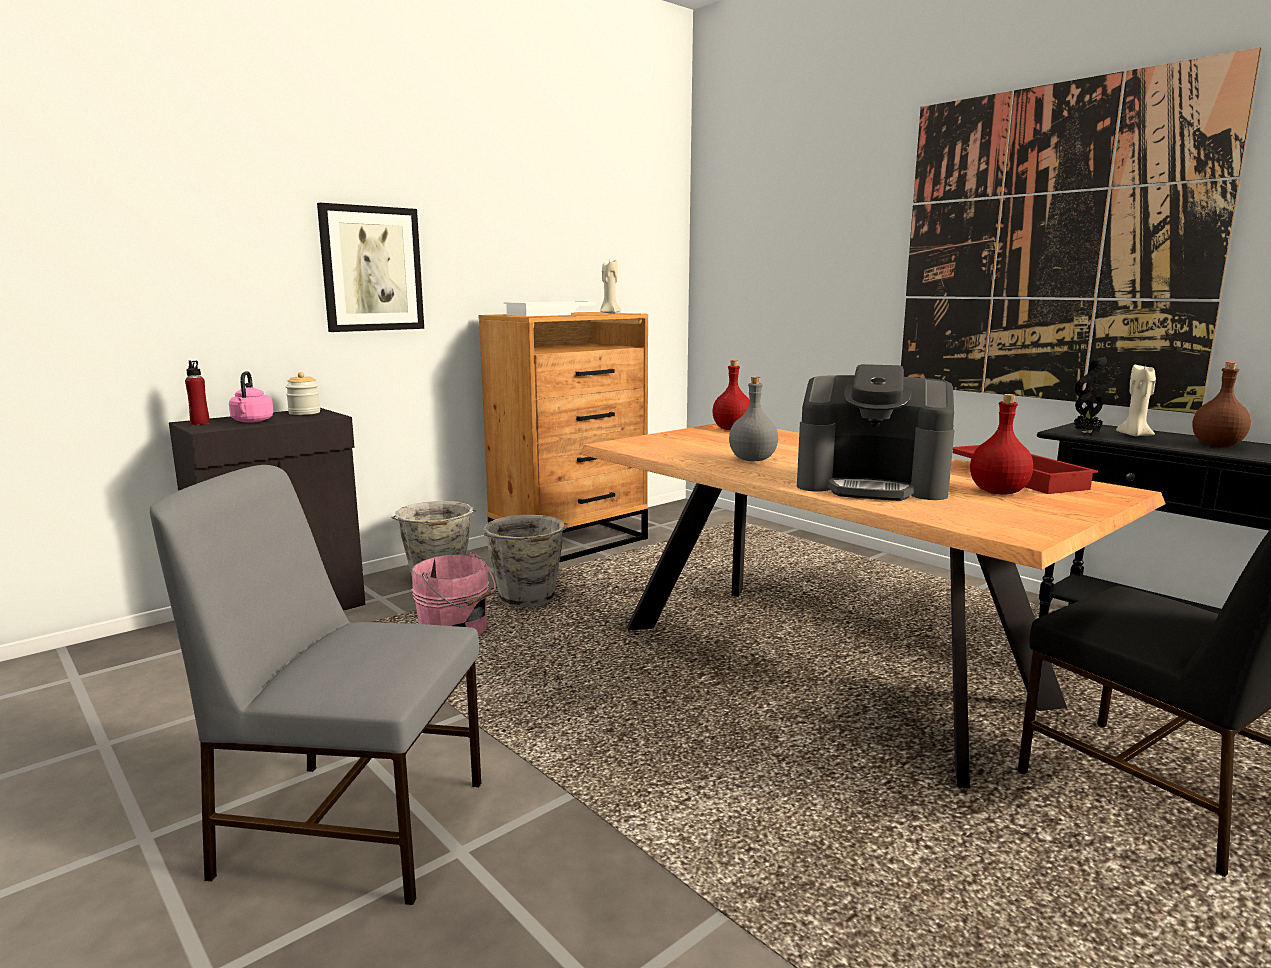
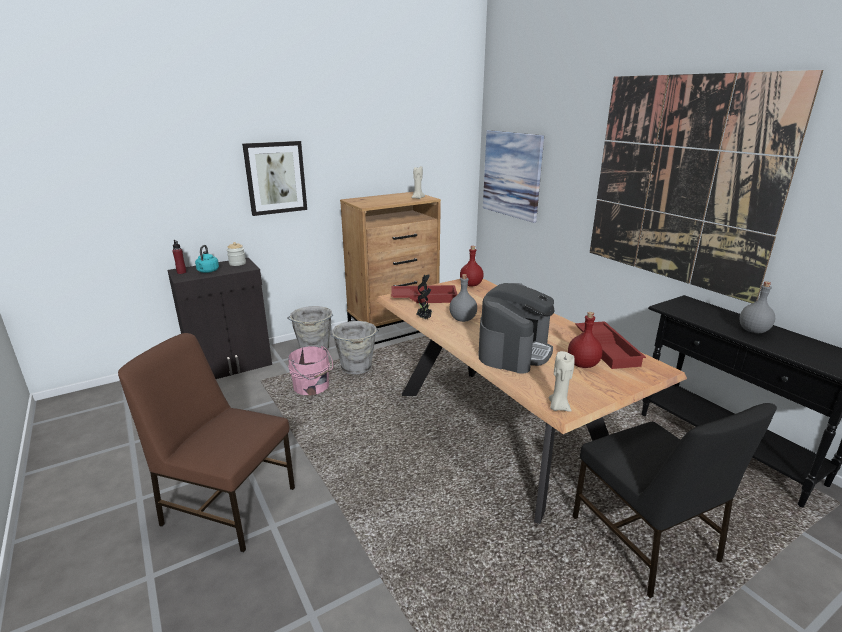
camera: 10 degrees right, 10 degrees up
grey chair [150,465,481,905] -> brown chair [118,333,295,553]
pink kettle [229,371,274,423] -> turquoise kettle [195,245,219,273]
white tray [504,301,598,316] -> none
coffee machine [797,364,955,501] -> coffee machine turned 90 degrees counterclockwise [479,283,555,374]
potted plant [1074,357,1114,434] -> potted plant moved to [416,274,432,320]
beige candle [1116,363,1156,436] -> beige candle moved to [549,351,575,412]
brown bottle [1192,362,1251,447] -> grey bottle [740,281,775,333]
none -> red tray [391,285,458,303]
none -> picture [483,130,544,223]

